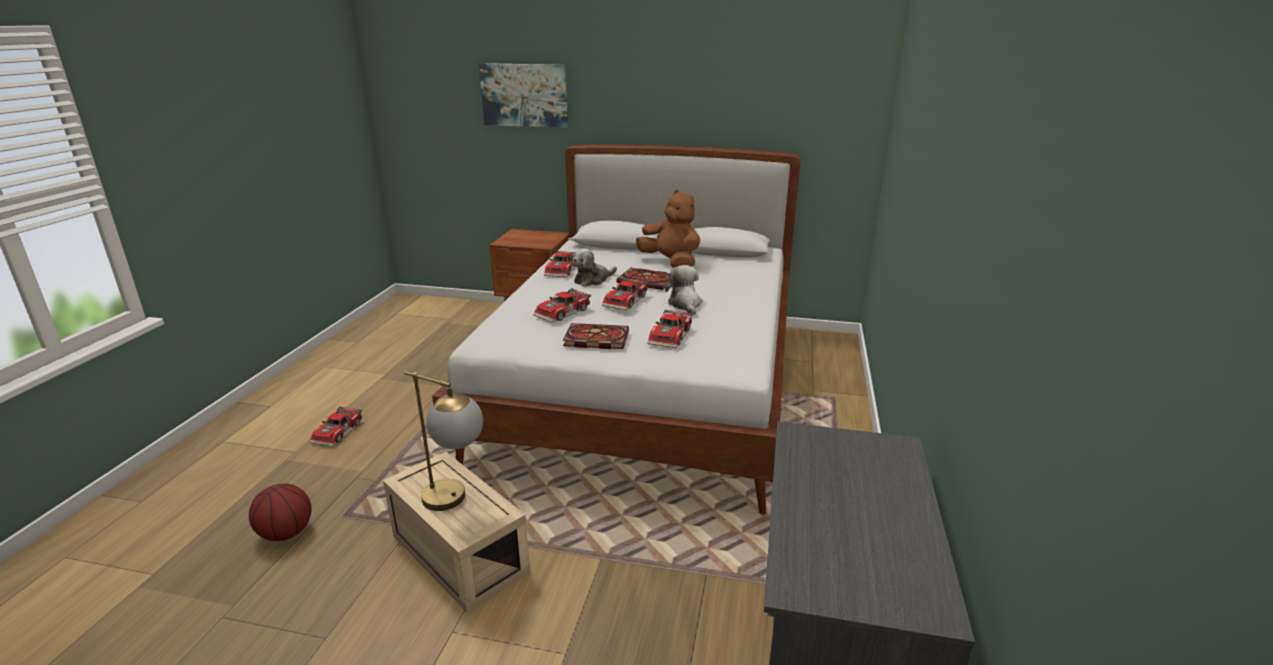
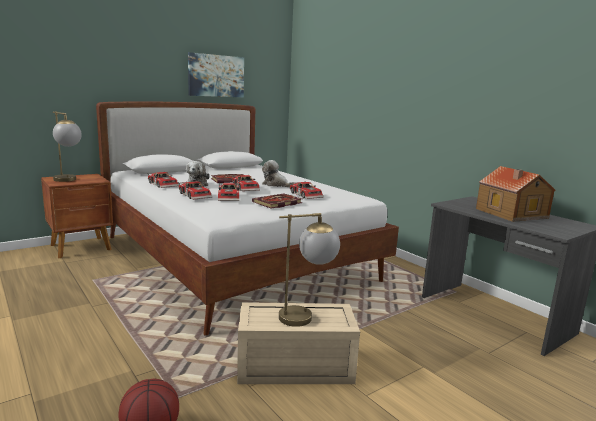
camera: 50 degrees left, 10 degrees down
toy car [309,406,362,447] -> toy car moved to [178,181,212,200]
picture [479,63,568,128] -> picture moved to [188,52,244,97]
brown plush toy [636,190,700,268] -> none
none -> table lamp [53,111,82,182]
none -> toy house [476,166,555,222]

